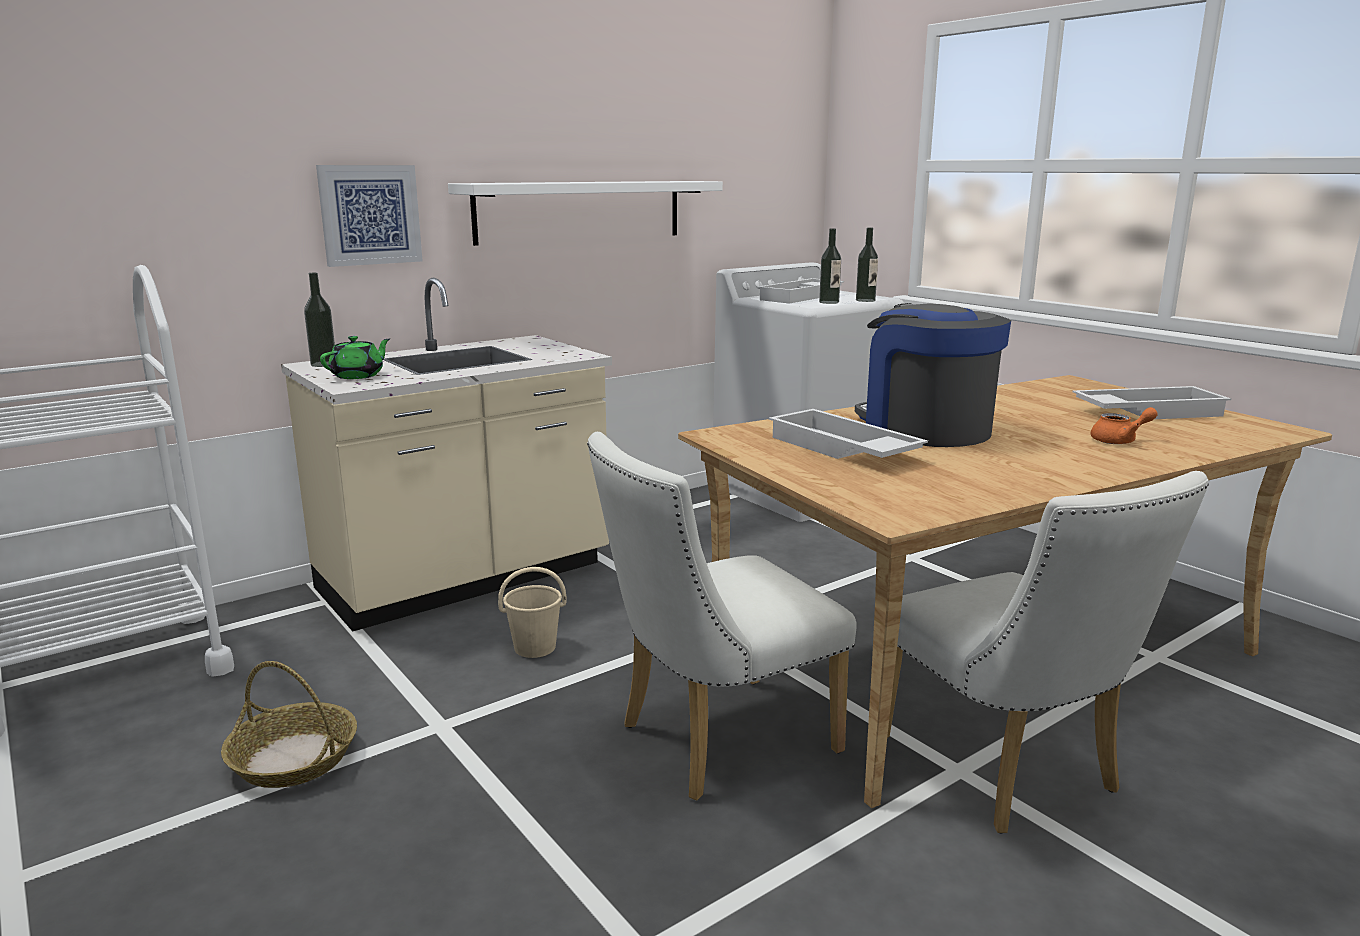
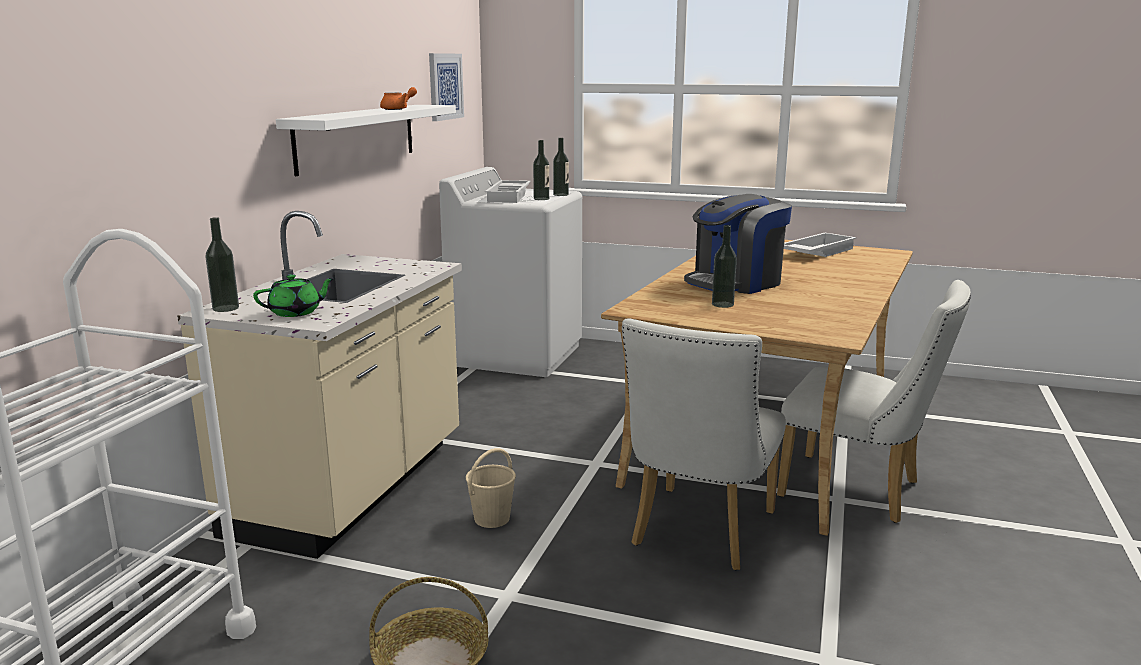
camera: 35 degrees left, 0 degrees up
picture [316,165,422,267] -> picture moved to [429,53,464,121]
green teapot [320,336,390,379] -> green teapot turned 60 degrees clockwise [253,274,334,317]
white tray [769,409,928,459] -> bottle [712,225,737,308]
coffee machine [855,303,1011,447] -> coffee machine turned 60 degrees counterclockwise [684,194,792,294]
orange teapot [1090,407,1158,444] -> orange teapot moved to [380,87,417,110]

